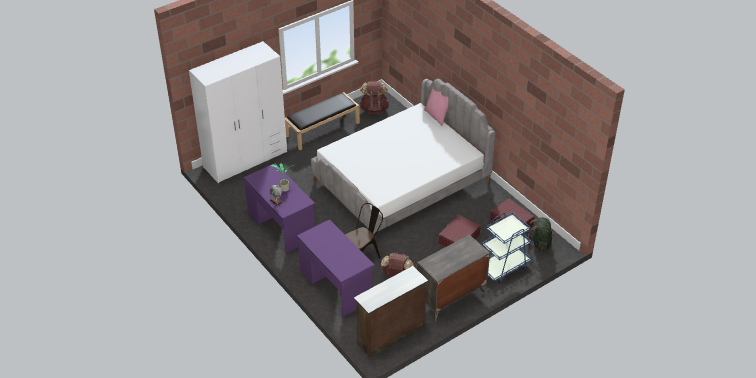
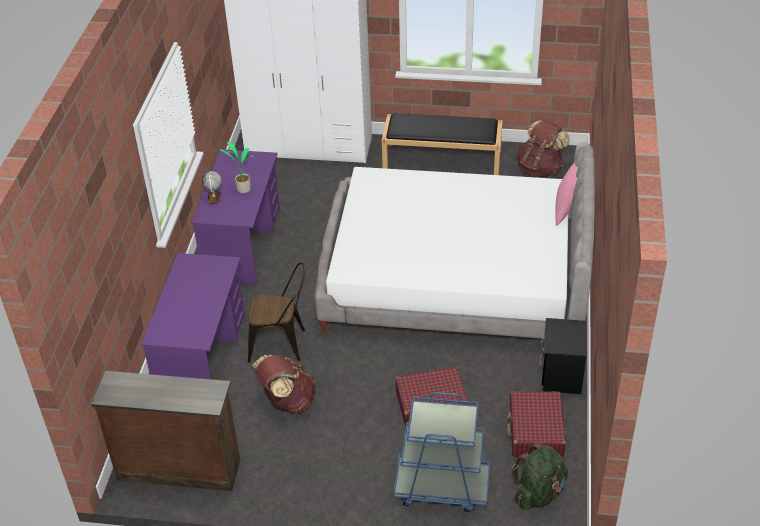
camera: 45 degrees right, 0 degrees up
dresser [417,234,490,321] -> none
none -> black nightstand [540,318,587,394]

